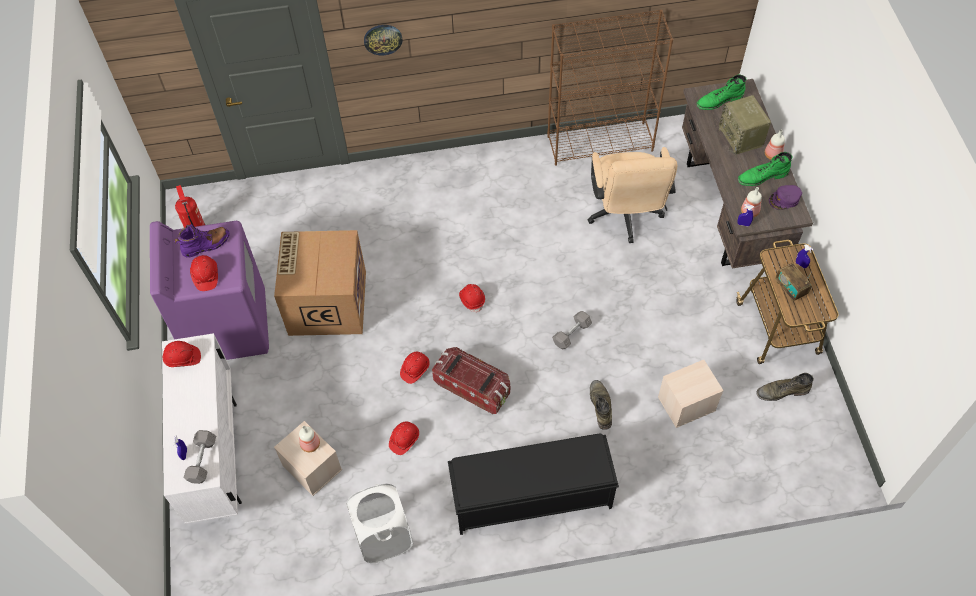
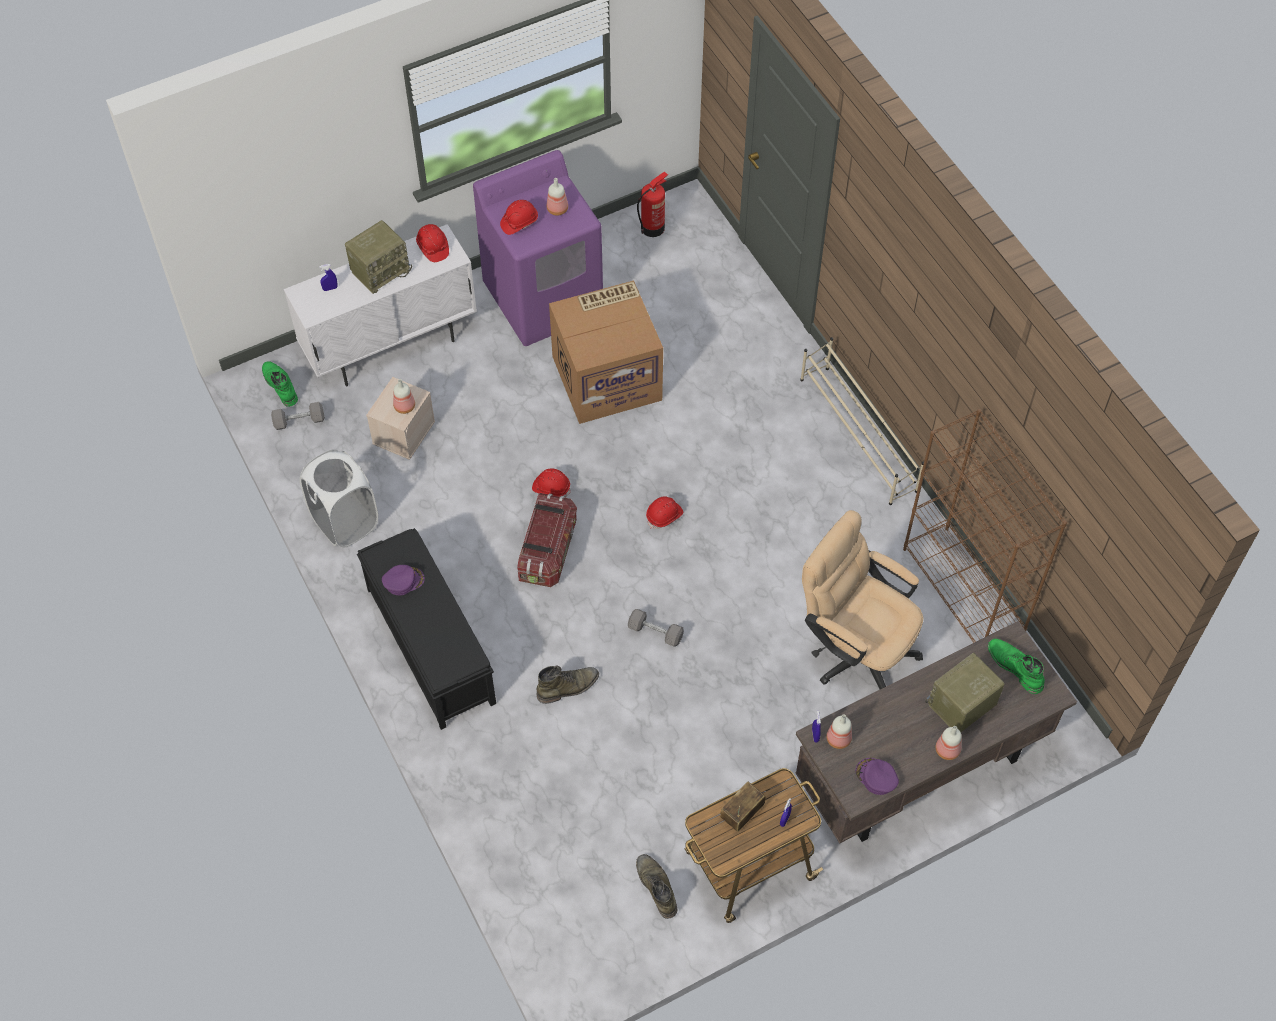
camera: 70 degrees right, 0 degrees up
purple boot [174,224,230,258] -> bottle [547,178,568,216]
grey dumbbell [184,430,216,484] -> grey dumbbell moved to [271,402,325,430]
wall clock [364,25,402,55] -> none
red hard hat [389,421,419,455] -> none
beige office chair [588,147,677,243] -> beige office chair turned 60 degrees clockwise [802,510,923,689]
beige storage box [658,360,724,428] -> none
green boot [738,152,792,186] -> green boot moved to [262,361,298,407]
none -> radio [345,220,412,294]
none -> purple cap [382,565,425,595]
none -> beige shoe rack [800,337,924,505]

